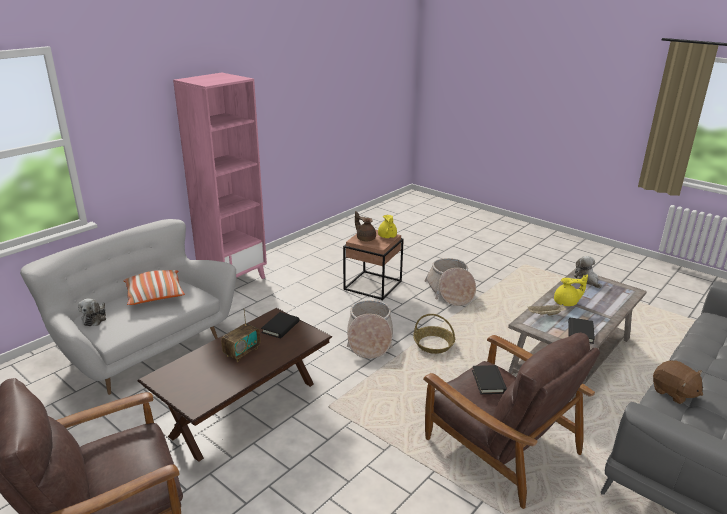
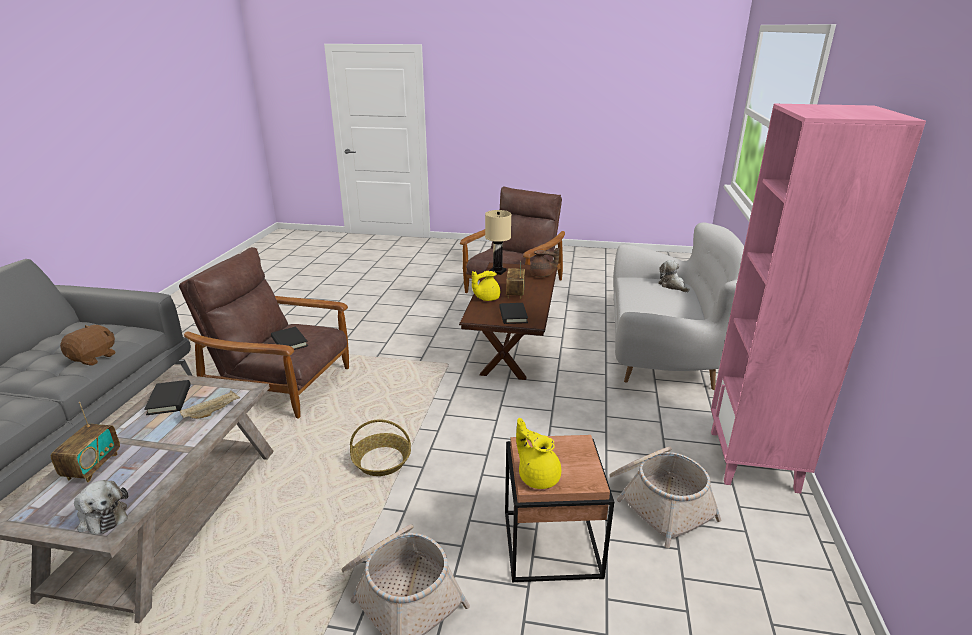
camera: 150 degrees right, 0 degrees up
pillow [123,270,185,305] -> none
basket [347,300,393,358] -> basket moved to [609,446,721,548]
brown teapot [355,211,376,241] -> brown teapot moved to [530,248,559,277]
yellow teapot [554,275,588,306] -> yellow teapot moved to [472,271,500,301]
brown plush toy [653,360,703,404] -> brown plush toy turned 90 degrees clockwise [60,325,116,366]
none -> radio [51,402,120,482]
none -> beige table lamp [485,210,511,275]

